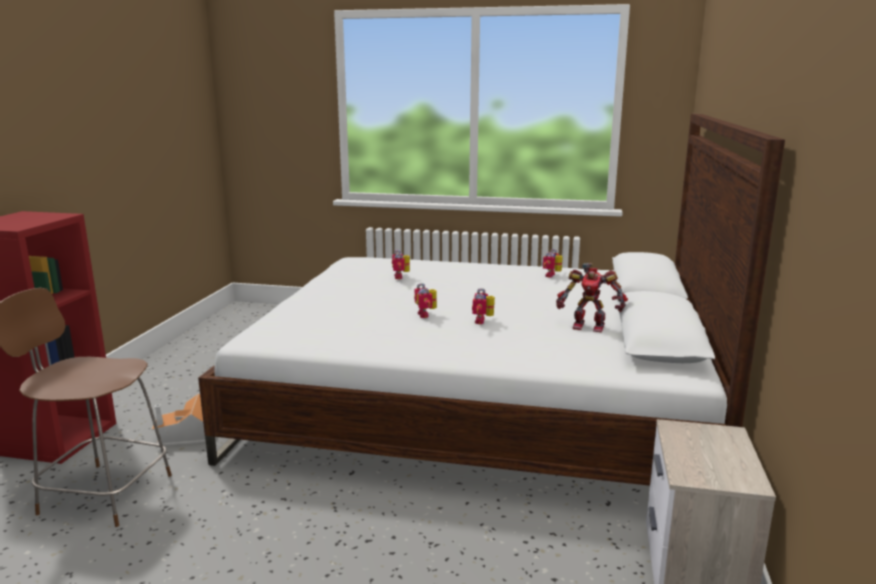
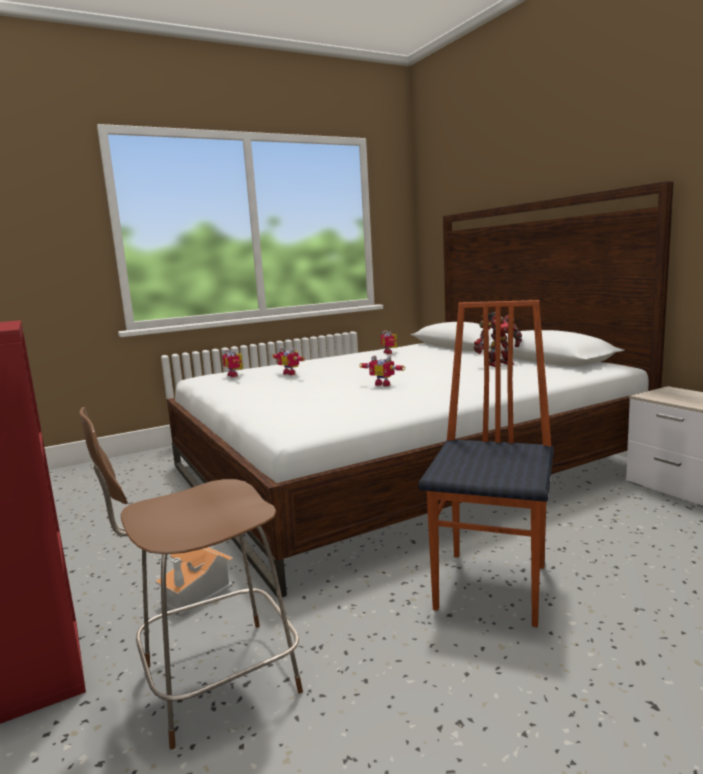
camera: 40 degrees left, 5 degrees down
toy robot [472,288,495,324] -> toy robot moved to [222,350,243,377]
none -> chair [418,300,554,627]

